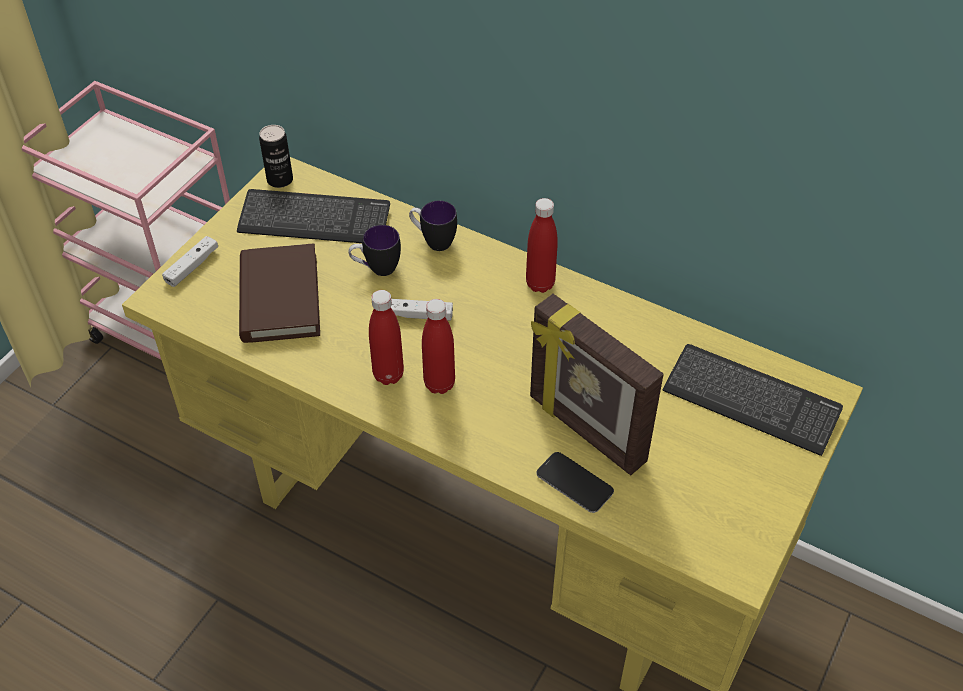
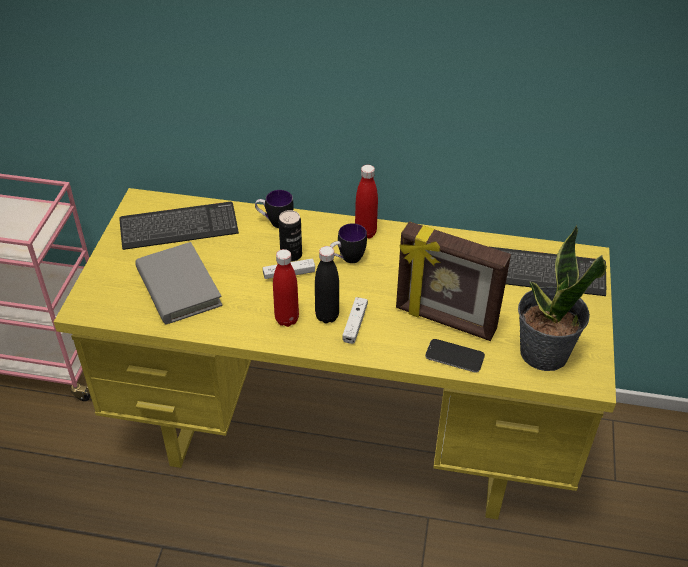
camera: 20 degrees left, 5 degrees down
white game controller [162,236,218,287] -> white game controller moved to [342,297,368,344]
brown book [239,244,320,343] -> grey book [135,242,223,325]
can [259,125,293,188] -> can moved to [279,210,302,262]
mug [348,225,401,276] -> mug moved to [330,223,367,263]
red bottle [422,299,455,394] -> black bottle [315,246,339,323]
none -> potted plant [518,224,607,371]

